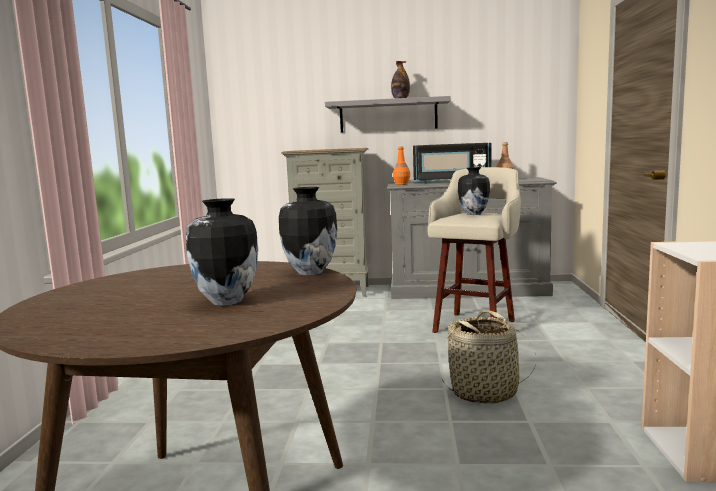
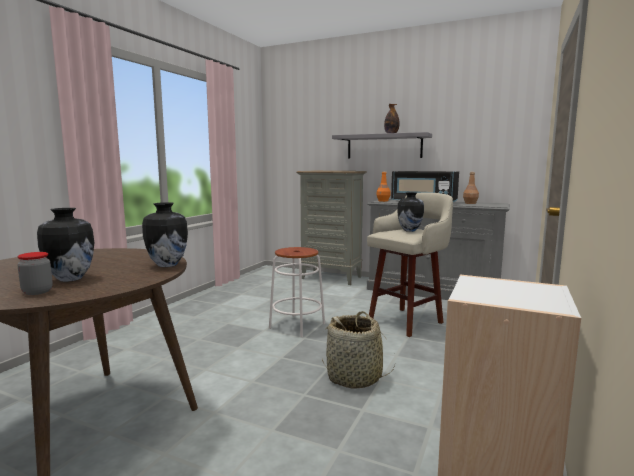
camera: 20 degrees right, 0 degrees up
none -> jar [17,252,53,295]
none -> white stool [269,247,325,338]

